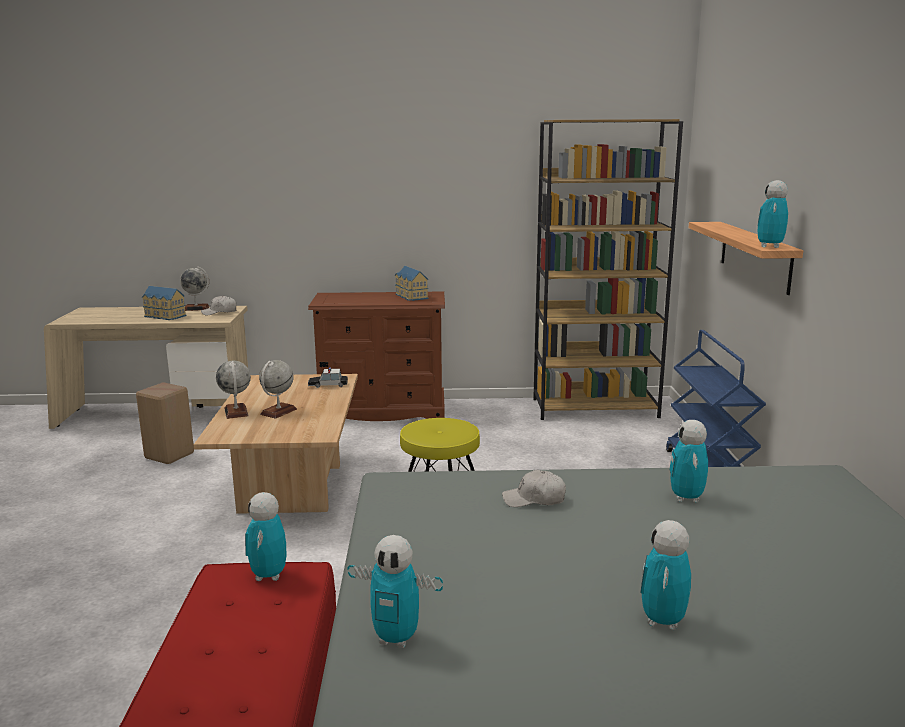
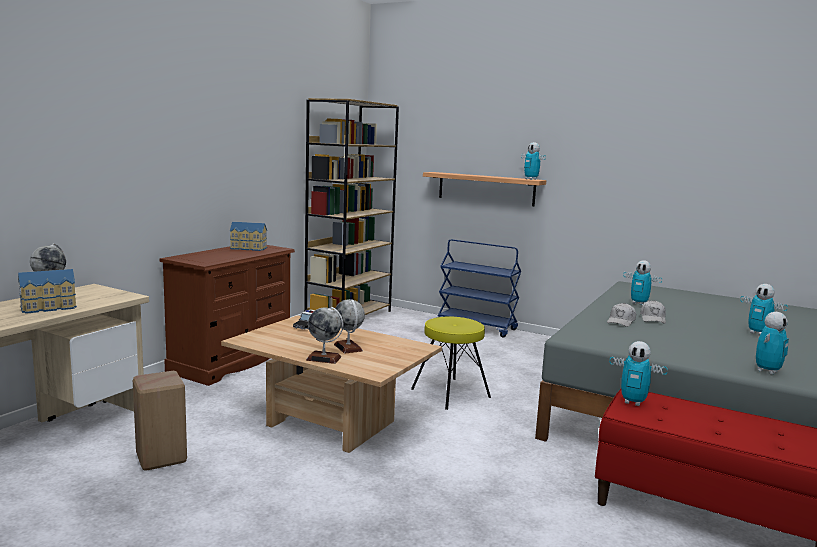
camera: 60 degrees left, 5 degrees down
white cap [201,295,237,315] -> white cap moved to [640,300,666,324]

